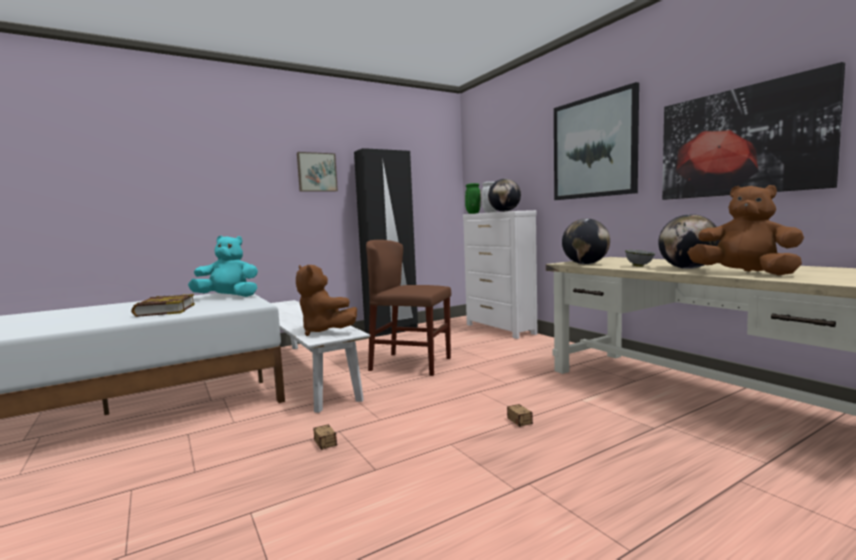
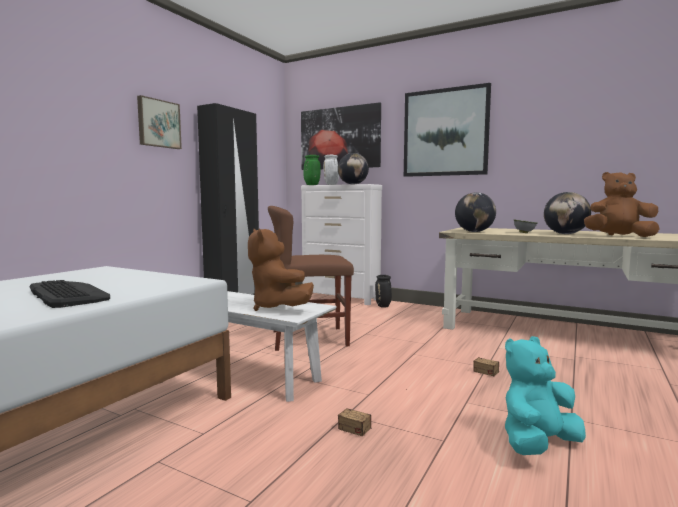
camera: 30 degrees left, 0 degrees up
book [131,294,195,317] -> keyboard [30,280,110,308]
turquoise plush toy [188,236,258,297] -> turquoise plush toy moved to [505,336,586,455]
brown plush toy [296,265,357,336] -> brown plush toy turned 45 degrees clockwise [248,229,314,311]
picture [662,62,845,200] -> picture moved to [301,102,381,170]
none -> black vase [375,275,392,308]

